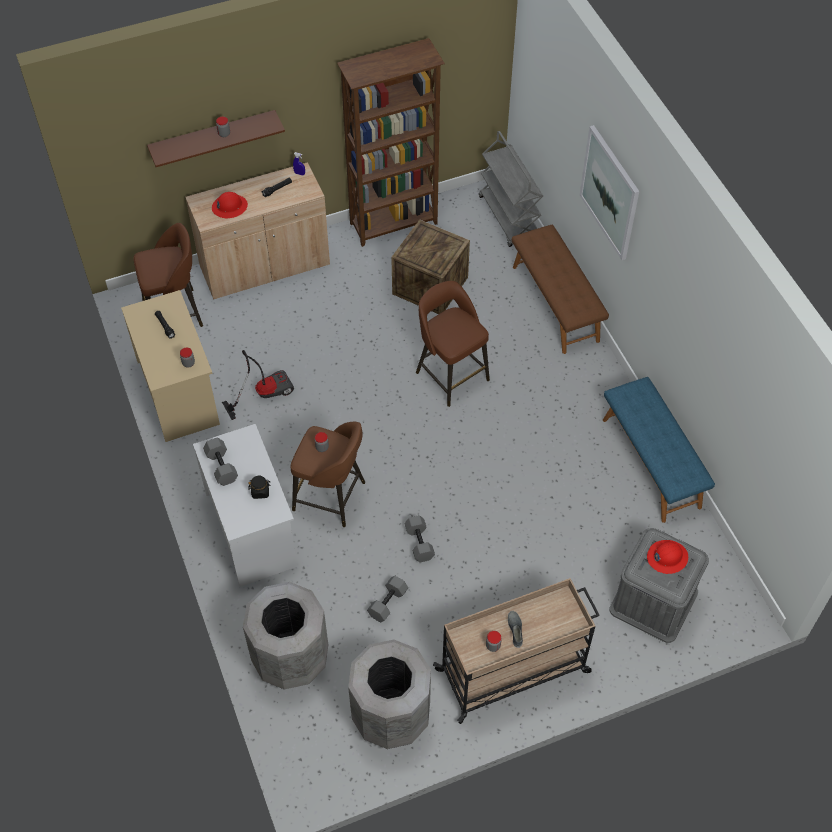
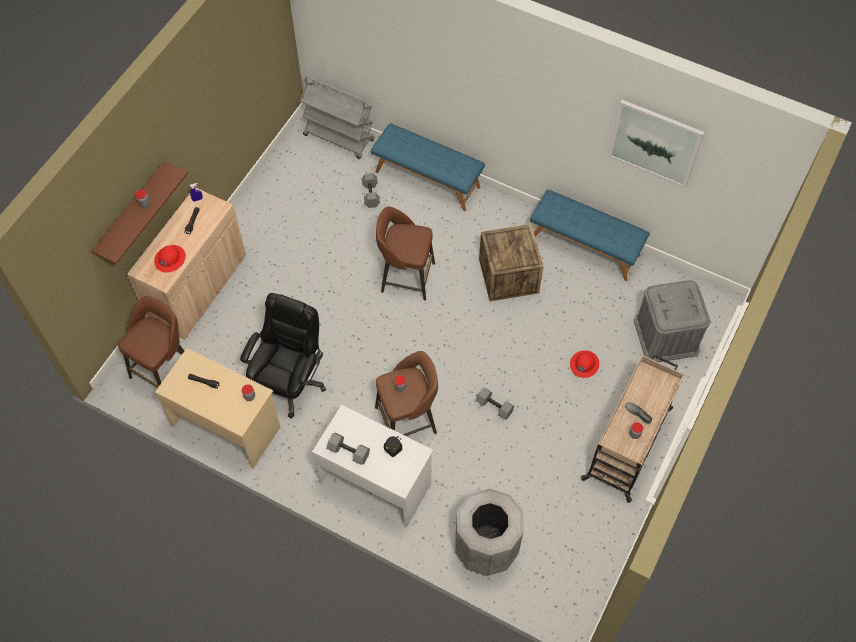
camera: 40 degrees left, 5 degrees up
vacuum cleaner [222,350,294,420] -> black office chair [240,293,326,419]
brown bookcase [337,38,445,247] -> none
grey trash can [348,640,431,749] -> none
grey dumbbell [367,576,408,622] -> grey dumbbell moved to [362,173,380,208]
crate [391,220,470,314] -> crate moved to [479,224,544,301]
brown bench [512,225,609,354] -> blue bench [371,123,485,211]
picture [579,125,639,260] -> picture moved to [608,100,704,188]
red hard hat [647,540,688,574] -> red hard hat moved to [570,350,599,378]

